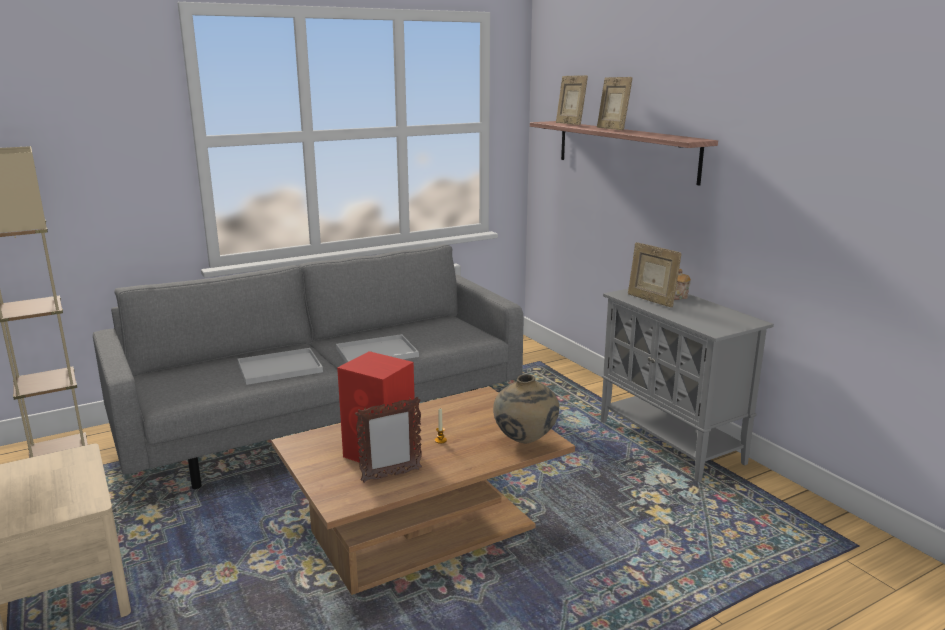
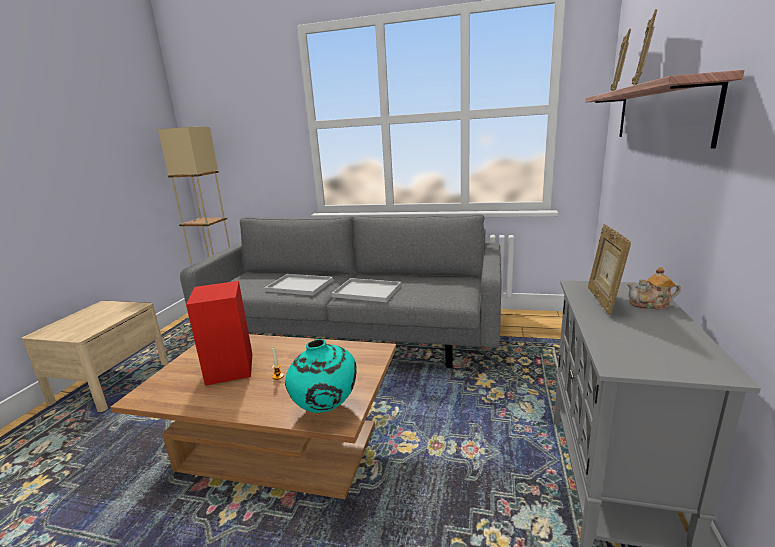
camera: 45 degrees right, 0 degrees up
picture frame [355,397,422,483] -> none
beige vase [493,374,559,443] -> turquoise vase [285,339,356,413]

